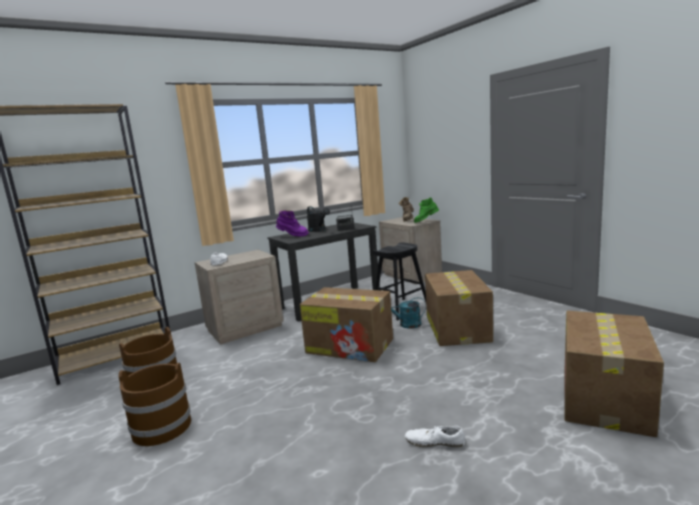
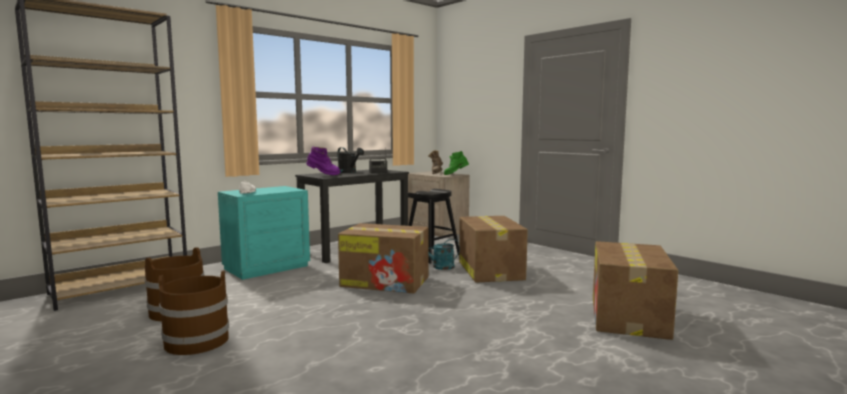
camera: 10 degrees left, 5 degrees down
beige nightstand [195,250,284,345] -> turquoise nightstand [218,186,310,280]
white shoe [405,426,465,447] -> none

